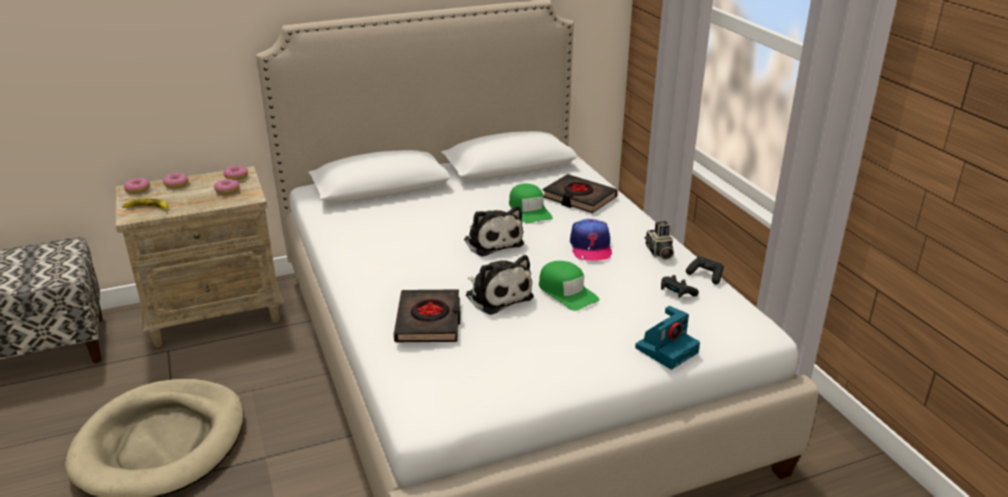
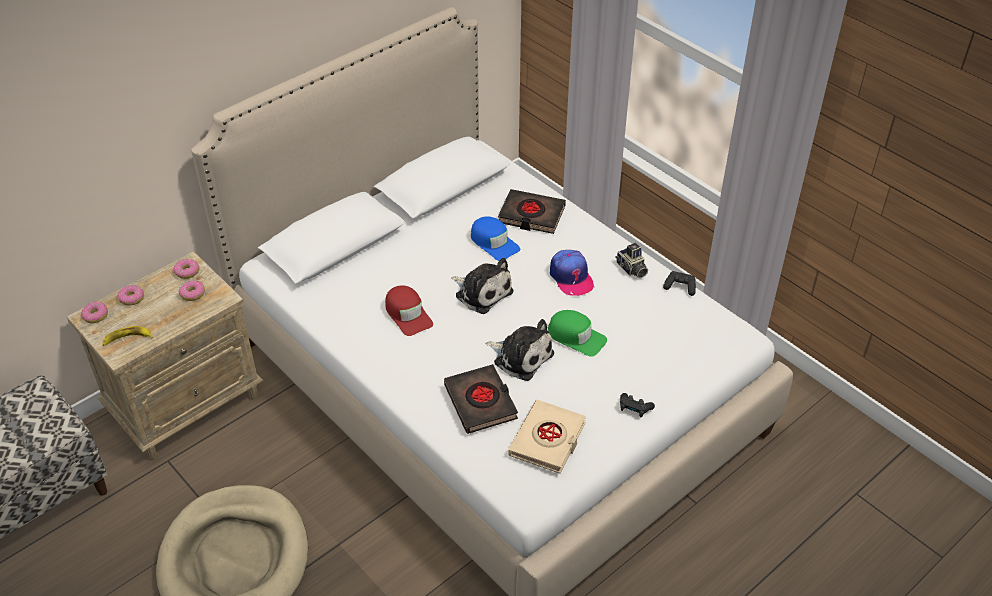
camera: 20 degrees left, 15 degrees up
green cap [509,184,553,224] -> blue cap [471,216,520,261]
camera [635,306,700,370] -> none
black game controller [661,275,699,298] -> black game controller moved to [620,393,655,418]
none -> red cap [385,285,433,336]
none -> beige book [508,400,586,474]

